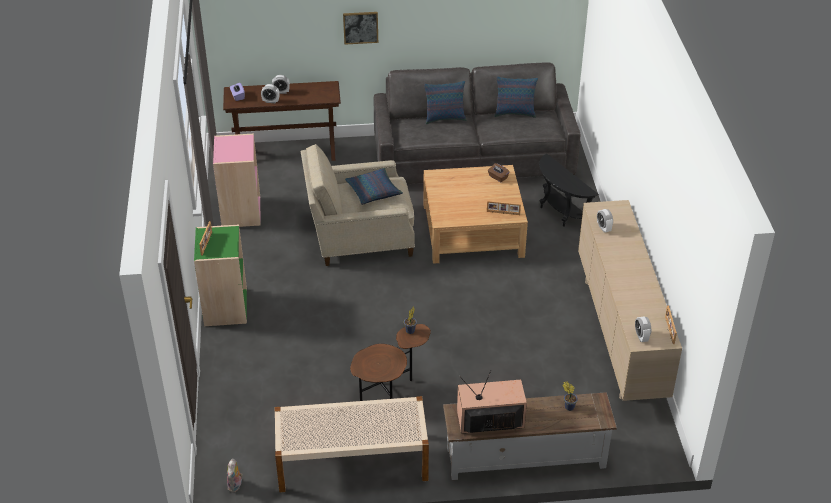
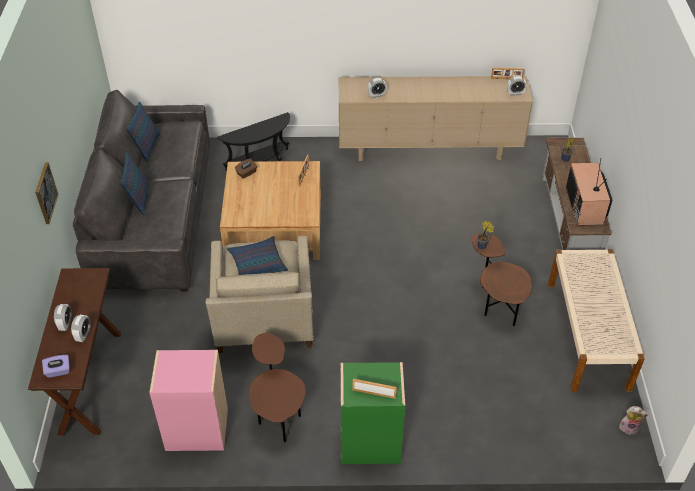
camera: 85 degrees left, 5 degrees up
none -> brown side table [249,333,306,442]

